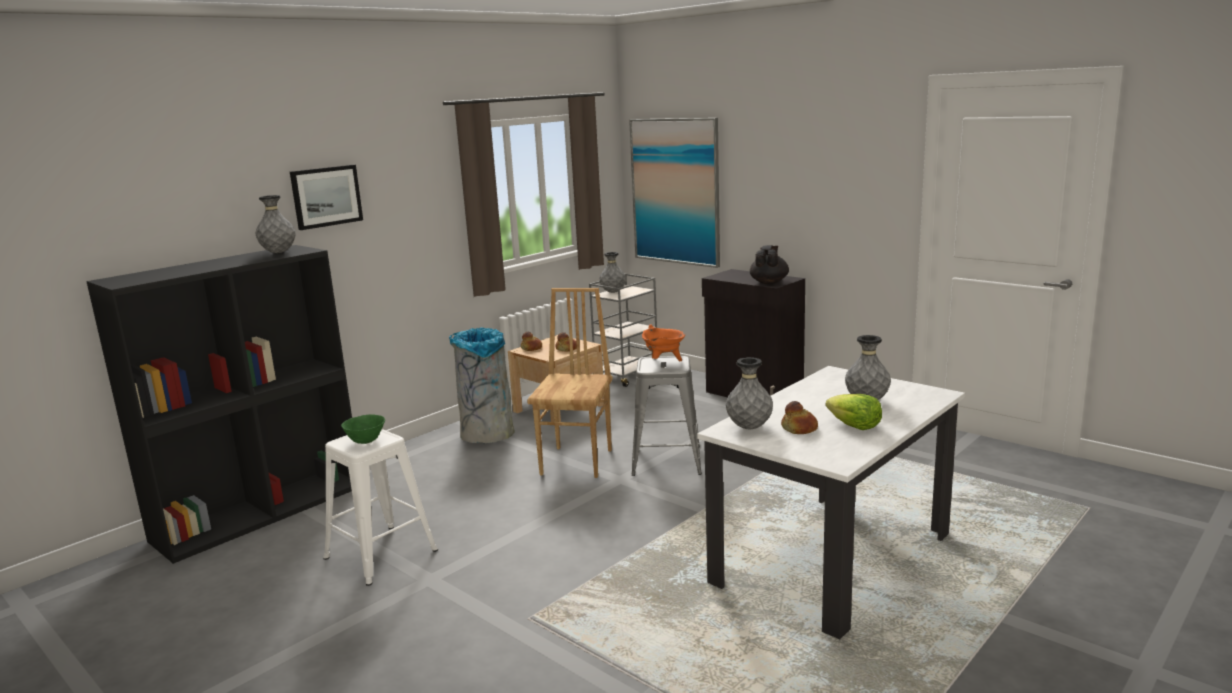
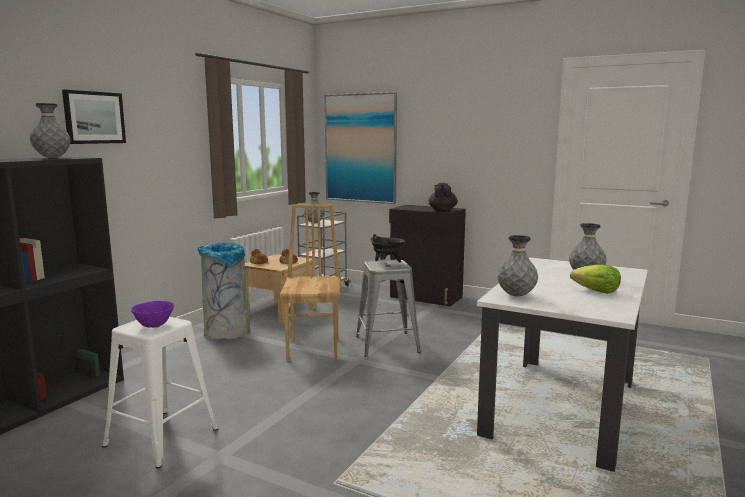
camera: 15 degrees left, 5 degrees down
green bowl [341,414,385,444] -> purple bowl [131,301,174,328]
orange cooking pot [642,325,685,361] -> black cooking pot [370,234,405,263]
bread [781,401,818,434] -> none

